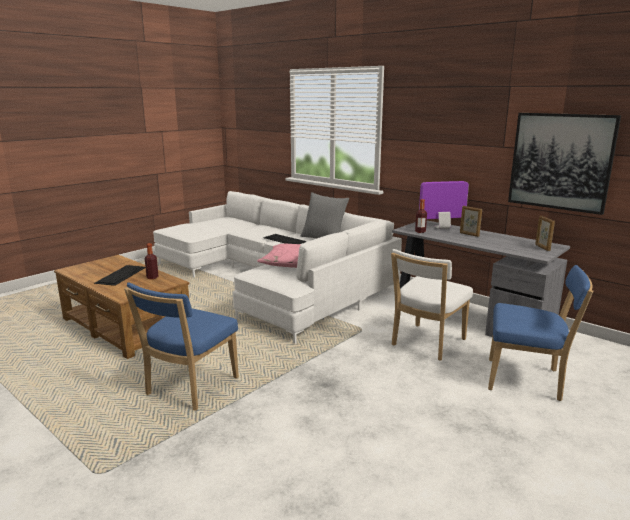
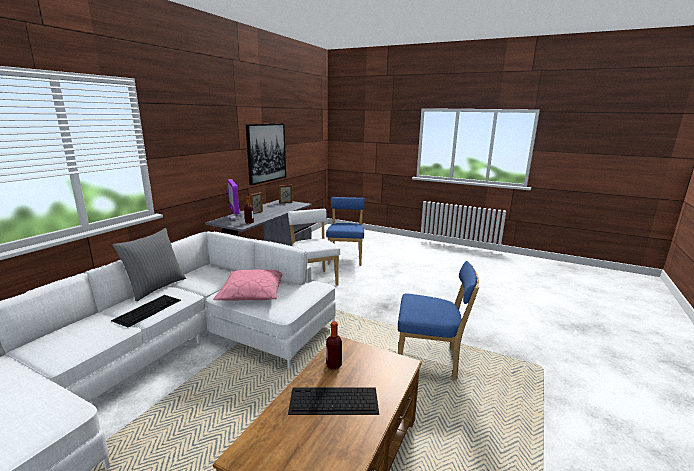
camera: 105 degrees left, 0 degrees up
white chair [391,249,473,361] -> white chair turned 135 degrees counterclockwise [288,209,340,286]

